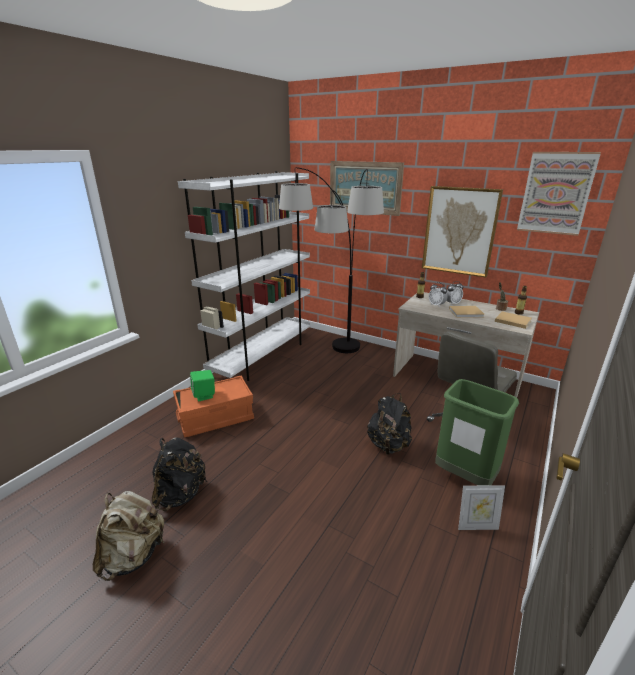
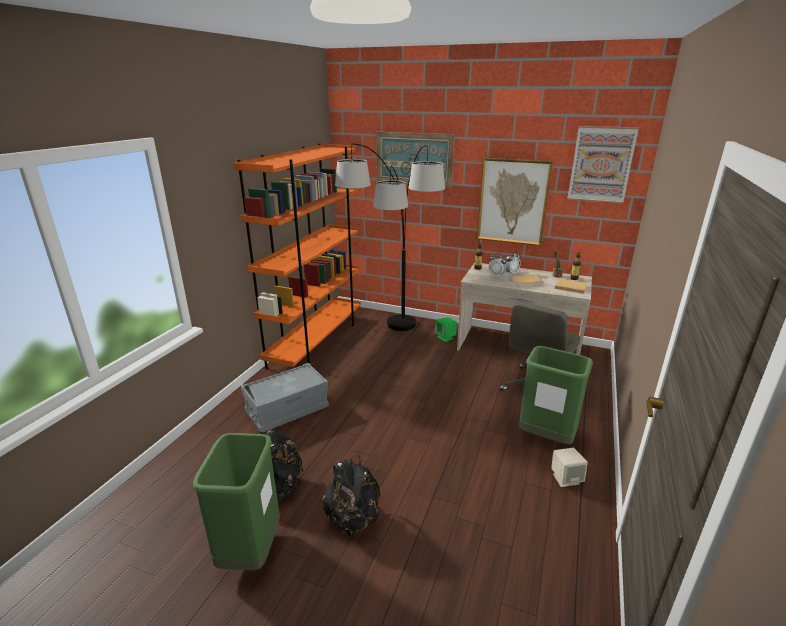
camera: 10 degrees left, 0 degrees up
beige backpack [93,491,165,581] -> green trash can [193,433,280,570]
orange storage box [173,376,254,437] -> grey storage box [241,363,329,432]
white bookcase [178,171,310,381] -> orange bookcase [233,143,361,369]
green speaker [190,370,215,402] -> green speaker moved to [435,317,457,342]
black backpack [367,393,412,455] -> black backpack moved to [322,455,381,536]
picture frame [458,485,505,530] -> beige speaker [551,448,588,487]

